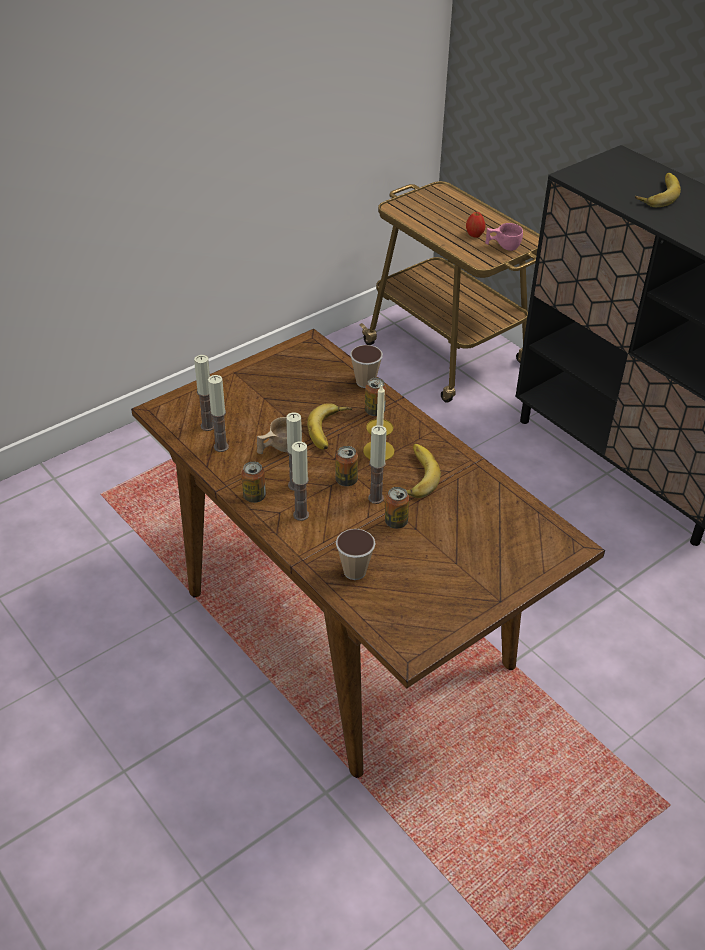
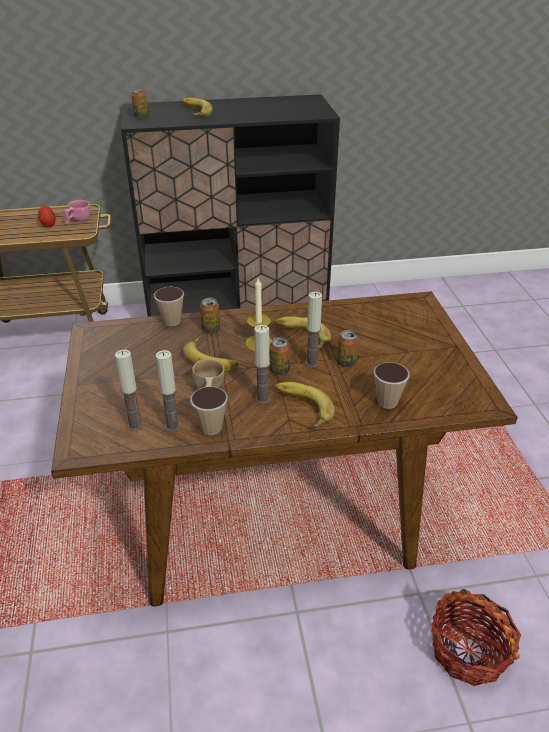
camera: 60 degrees left, 5 degrees down
can [241,462,266,503] -> can moved to [131,89,149,119]
candle [292,442,309,521] -> banana [276,382,335,428]
none -> cup [190,387,228,435]
none -> basket [431,589,521,686]

